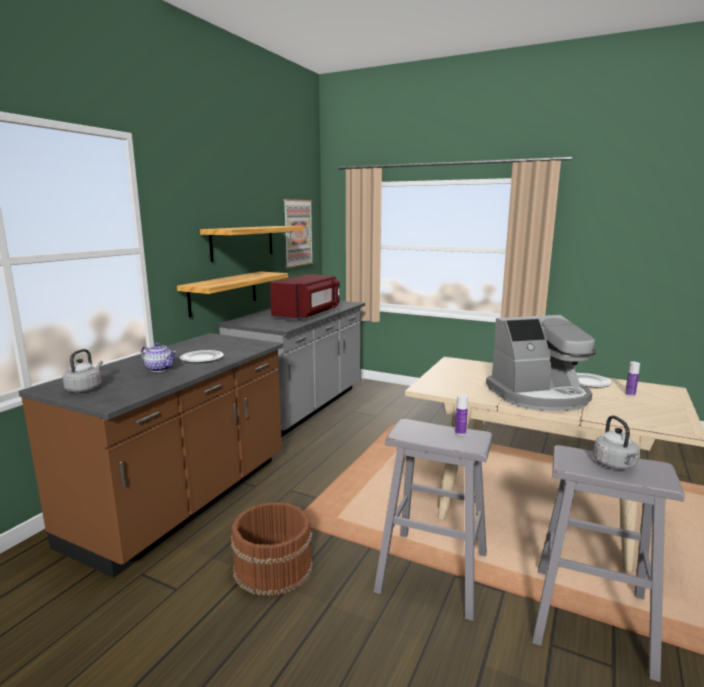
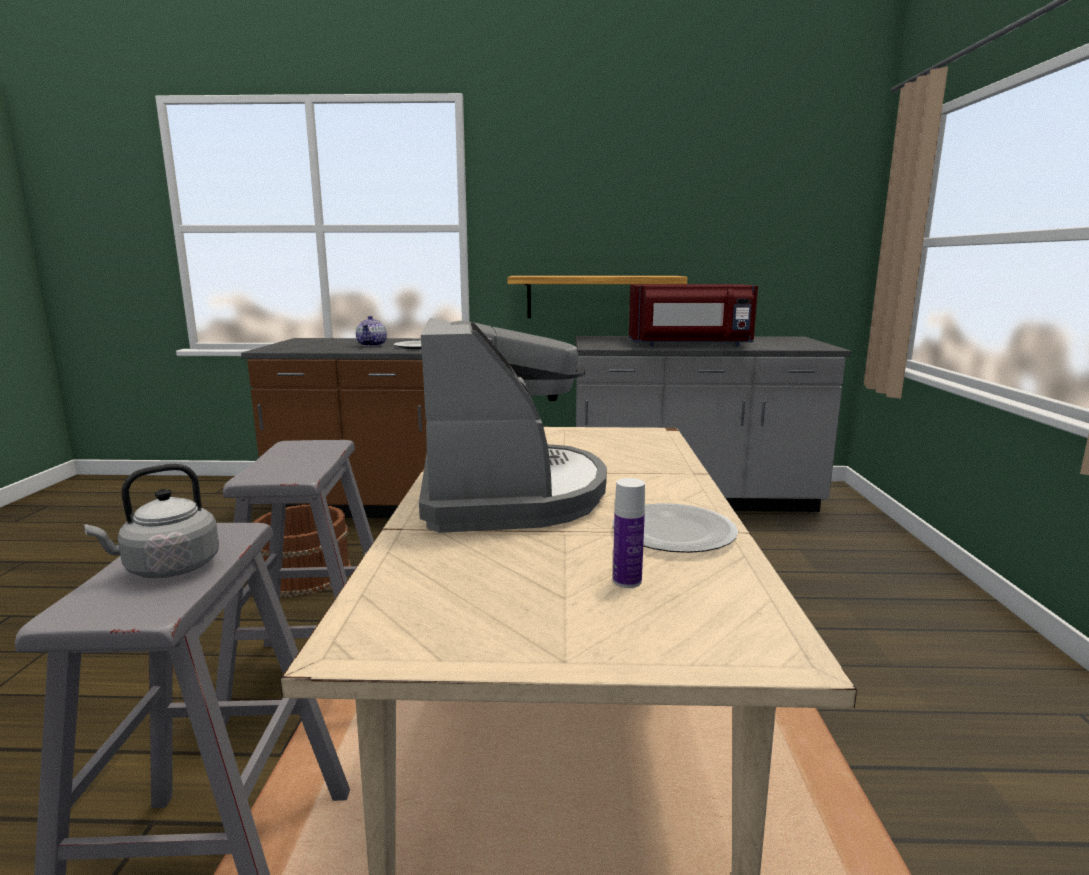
camera: 65 degrees right, 0 degrees up
grey kettle [63,349,103,392] -> none
shelf [200,226,304,262] -> none
picture [283,199,313,268] -> none
bottle [455,394,468,435] -> none
coffee machine [486,315,596,411] -> coffee machine turned 150 degrees counterclockwise [419,318,607,533]

